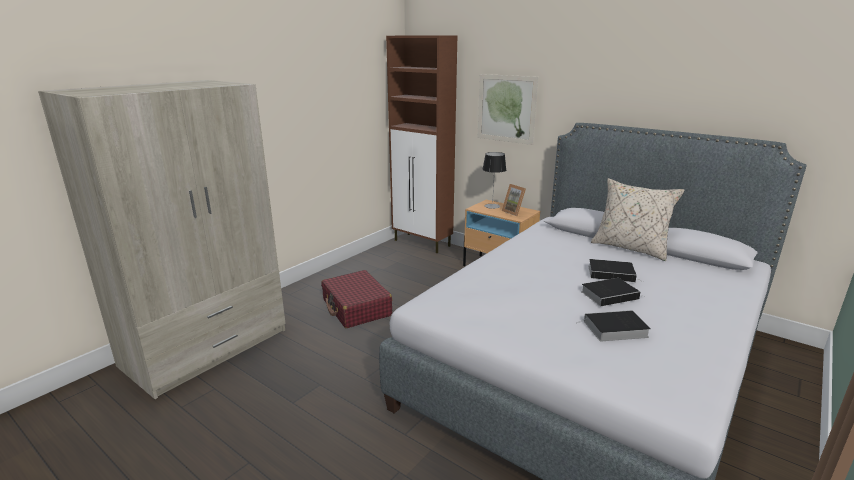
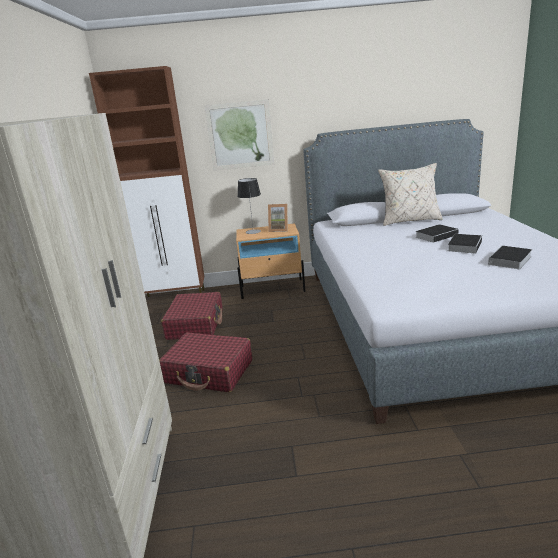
camera: 40 degrees left, 0 degrees up
none -> red suitcase [161,292,223,340]

